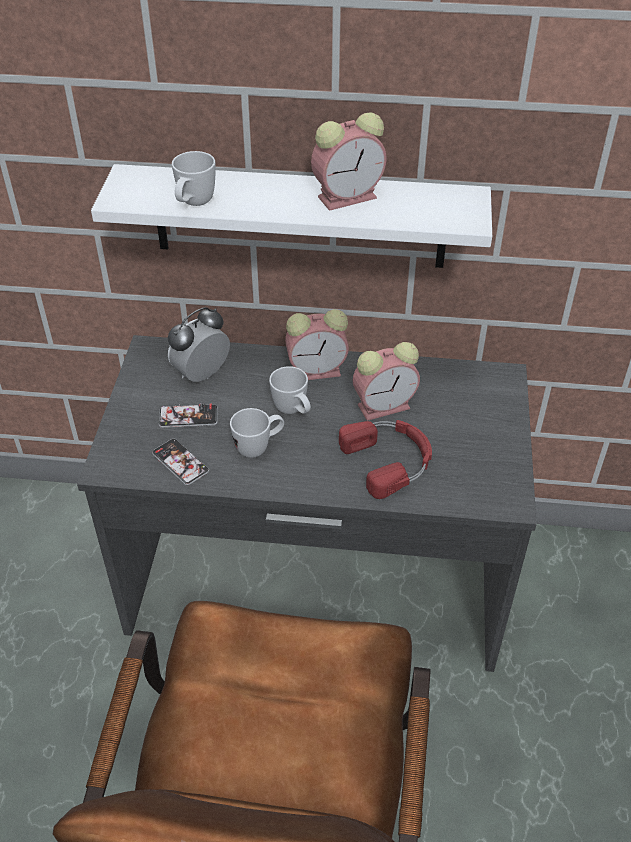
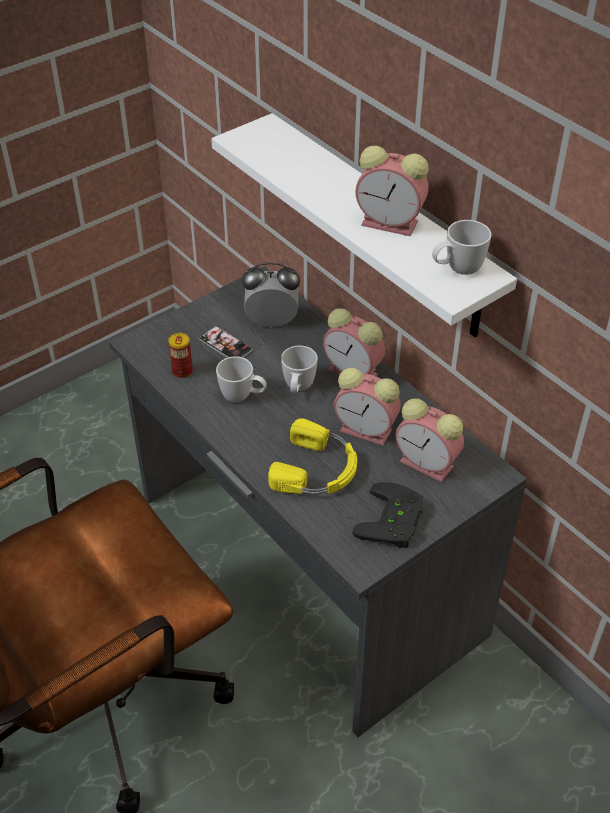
camera: 45 degrees right, 0 degrees up
phone [152,439,209,485] -> can [168,333,193,378]
white mug [172,151,216,206] -> white mug moved to [432,220,491,275]
red headphones [339,420,432,499] -> yellow headphones [268,418,357,494]
none -> black game controller [352,482,424,548]
none -> alarm clock [396,398,464,482]

